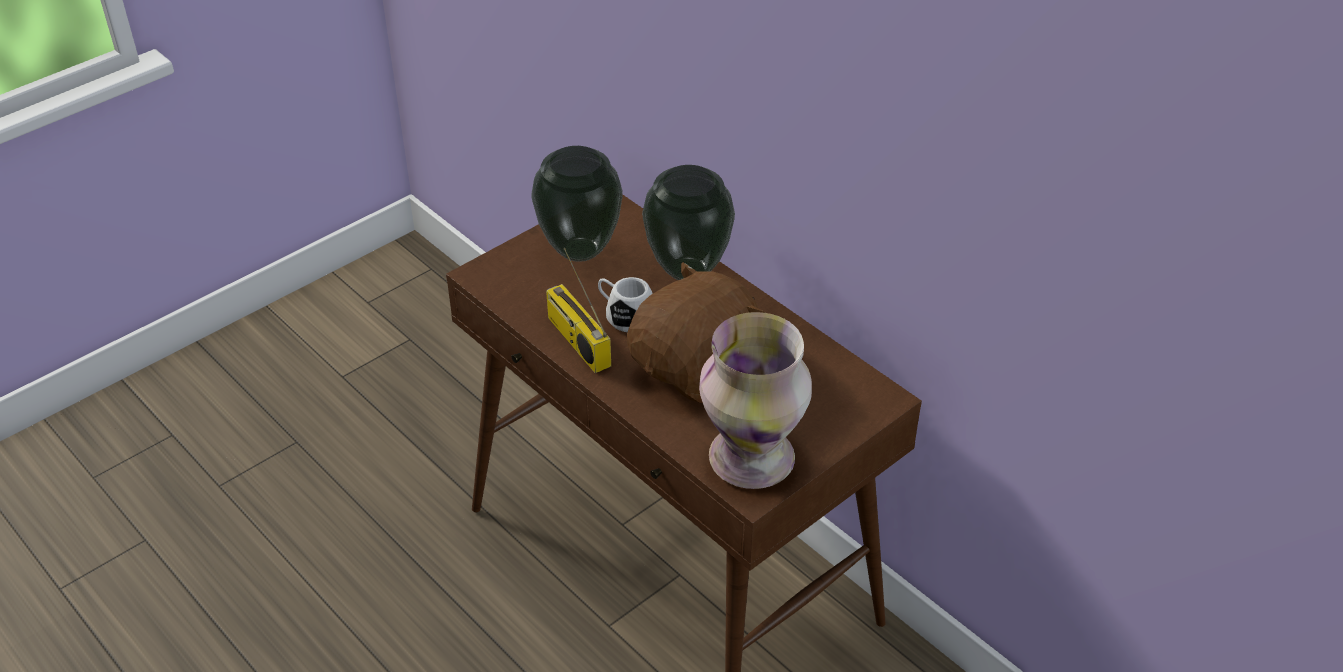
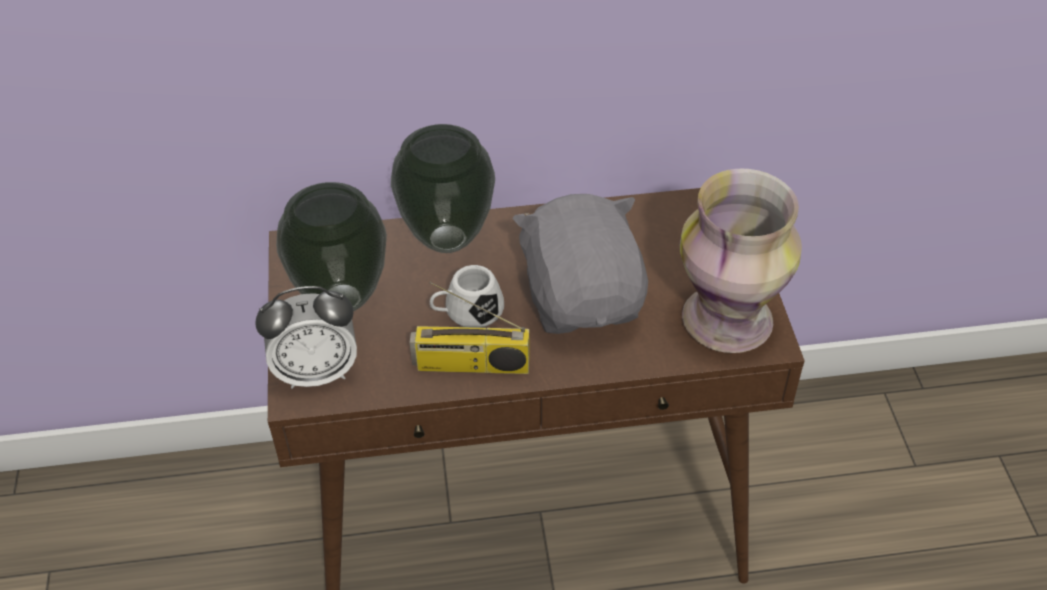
camera: 55 degrees left, 5 degrees up
brown plush toy [627,262,765,403] -> grey plush toy [512,194,648,334]
none -> alarm clock [255,286,357,389]

